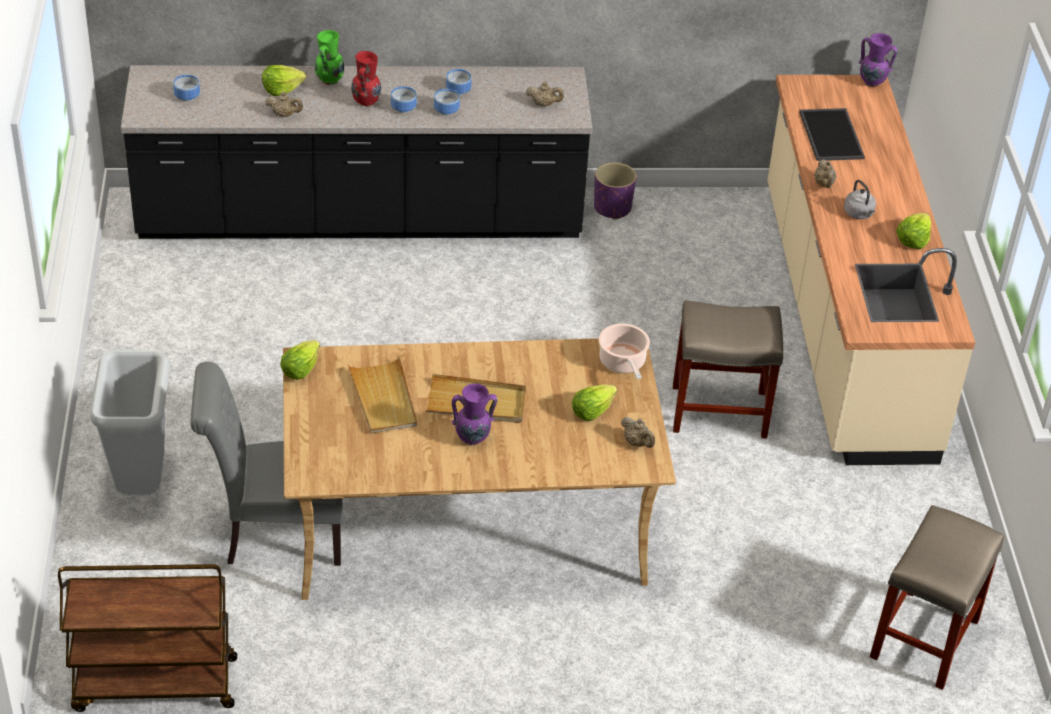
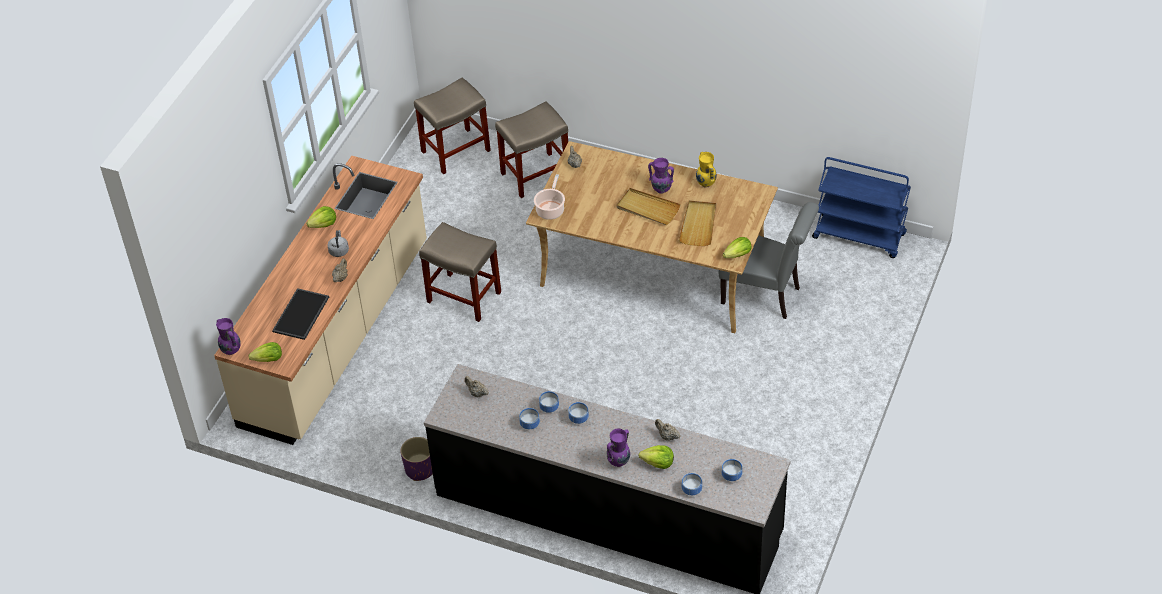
camera: 150 degrees left, 5 degrees up
brown cart [58,564,237,712] -> blue cart [812,157,911,258]
grey trash can [90,350,170,495] -> none
green vase [315,30,344,85] -> purple vase [607,428,630,467]
red vase [351,51,381,107] -> none
lettuce [572,384,617,421] -> lettuce moved to [248,342,282,362]
none -> beige stool [495,101,568,198]
none -> bowl [682,473,702,495]
none -> yellow vase [696,152,717,188]

